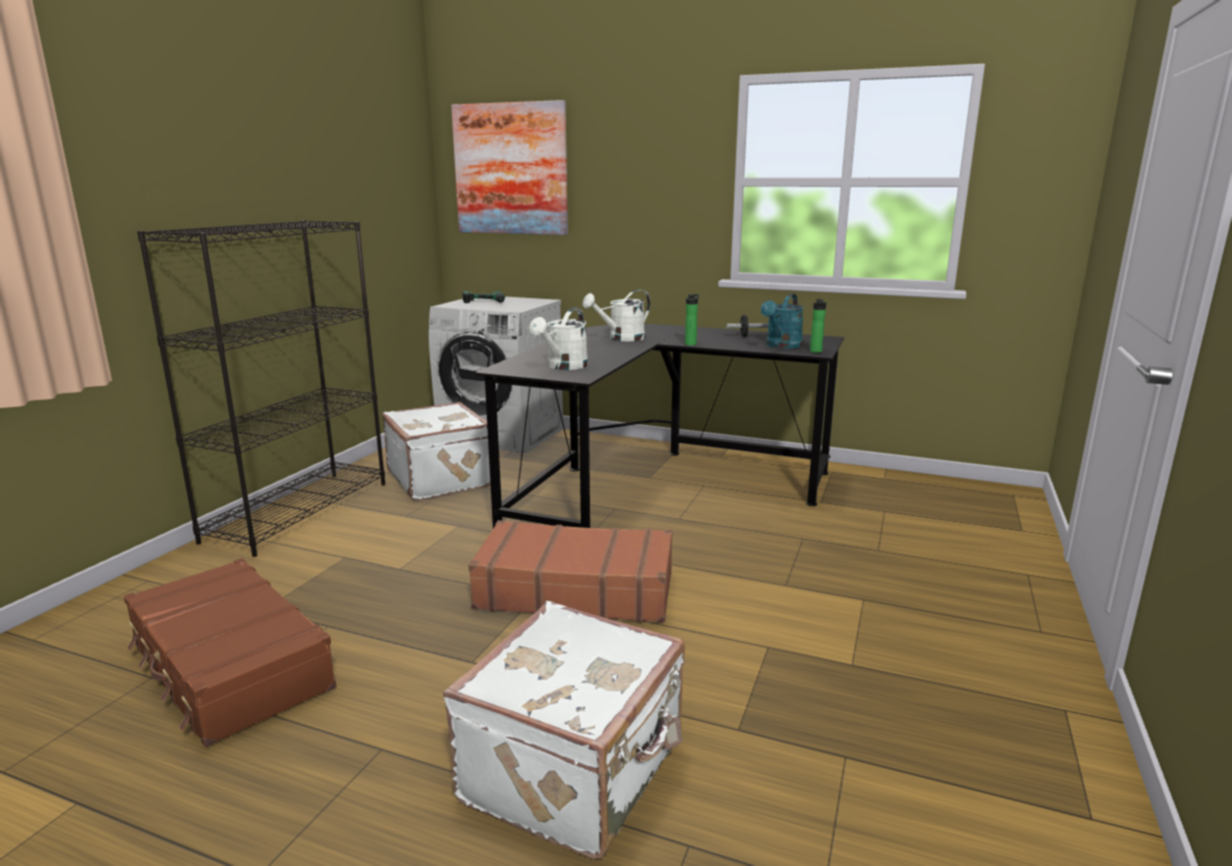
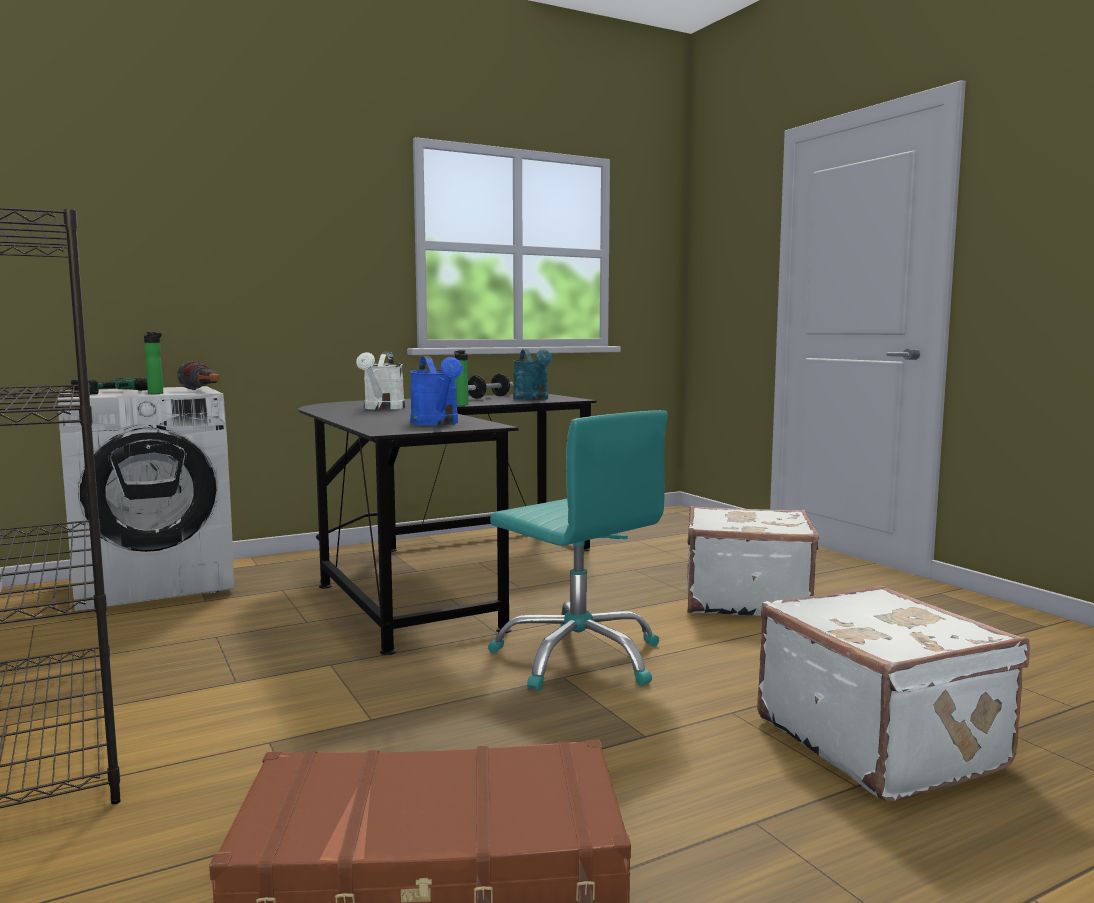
camera: 50 degrees left, 10 degrees down
white suitcase [382,402,491,500] -> white suitcase moved to [687,506,819,616]
picture [451,100,568,235] -> none
brown suitcase [468,520,673,623] -> turquoise office chair [488,410,668,691]
white watering can [530,308,588,370] -> blue watering can [410,356,463,425]
bottle [810,299,827,353] -> bottle moved to [144,332,163,394]
none -> flashlight [177,360,219,390]

